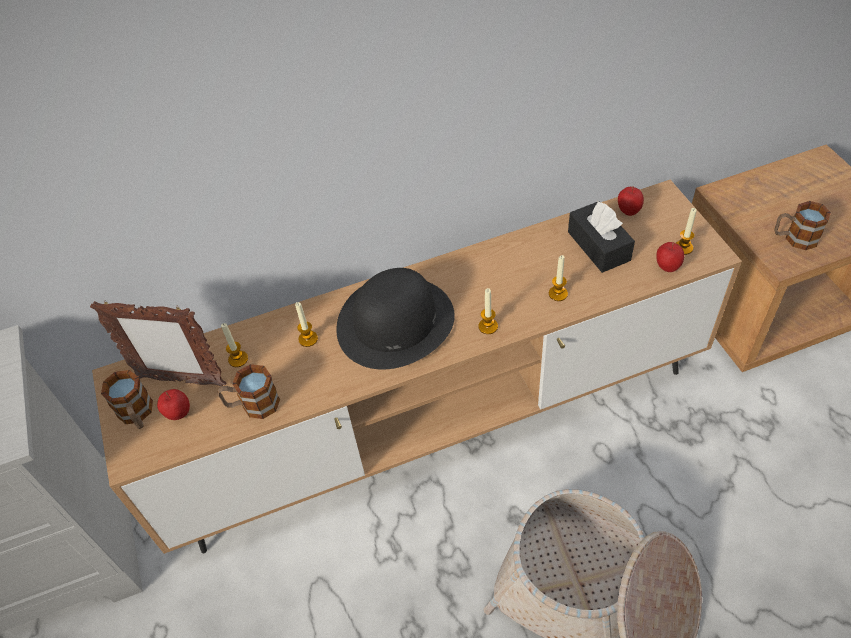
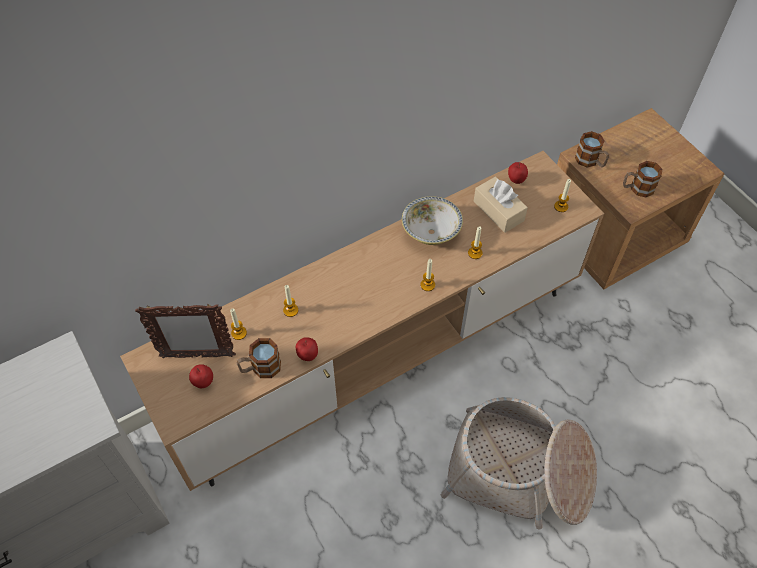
camera: 15 degrees left, 5 degrees up
mug [101,370,153,429] -> mug moved to [575,131,609,167]
black hat [336,268,455,370] -> none
black tissue box [568,201,635,273] -> beige tissue box [473,177,528,233]
apple [656,242,684,272] -> apple moved to [296,337,318,361]
none -> bowl [402,196,463,245]

